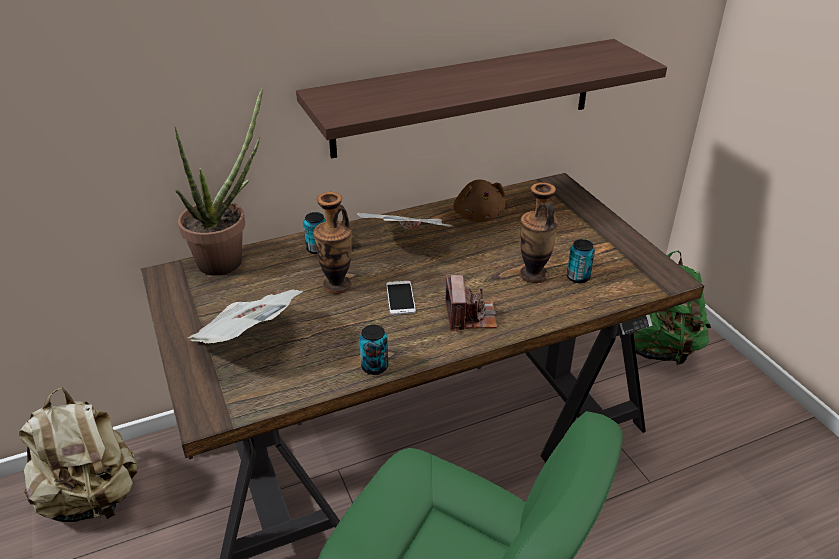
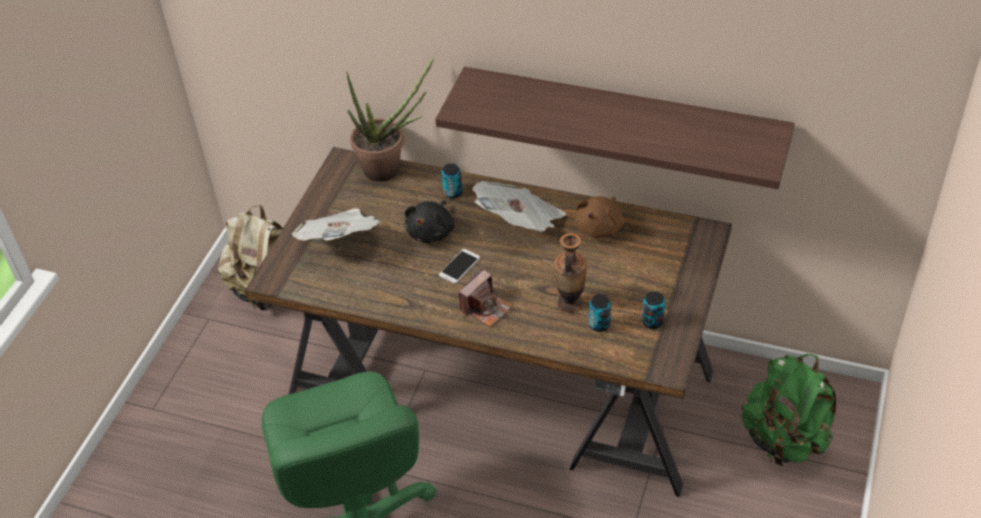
camera: 45 degrees right, 10 degrees up
vase [313,192,352,294] -> black plush toy [405,201,454,243]
can [359,325,388,375] -> can moved to [642,291,665,329]

